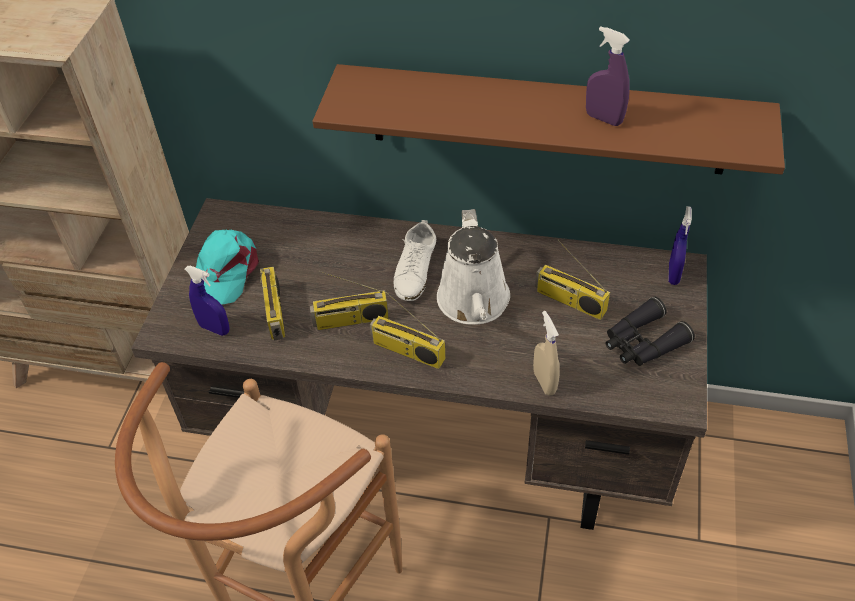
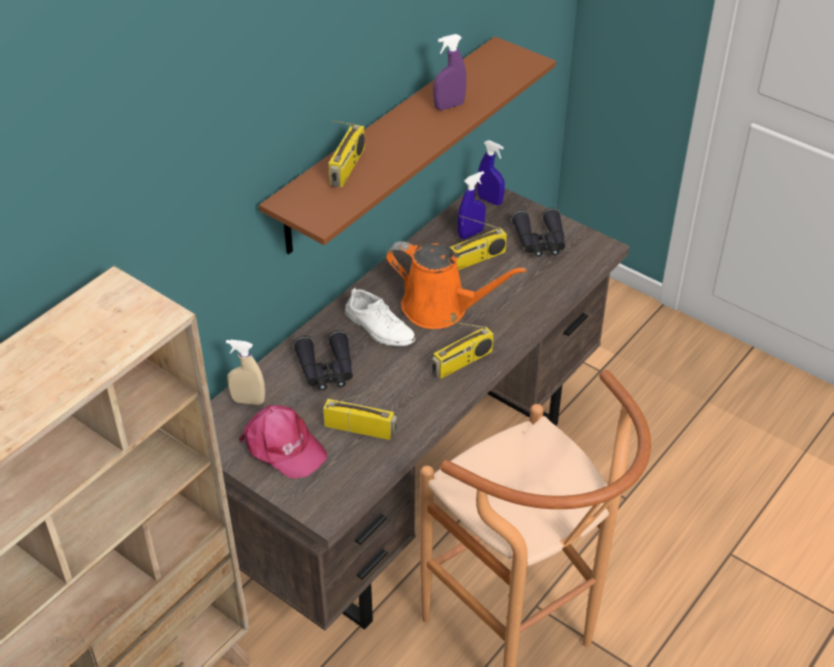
camera: 65 degrees left, 5 degrees down
blue spray bottle [185,266,230,336] -> blue spray bottle moved to [458,171,486,239]
turquoise cap [196,230,259,305] -> pink cap [239,405,327,479]
radio [310,271,389,330] -> radio moved to [329,120,365,187]
white watering can [437,209,510,325] -> orange watering can [386,241,527,329]
beige spray bottle [533,311,560,395] -> beige spray bottle moved to [226,340,265,405]
none -> black binoculars [294,330,353,391]

